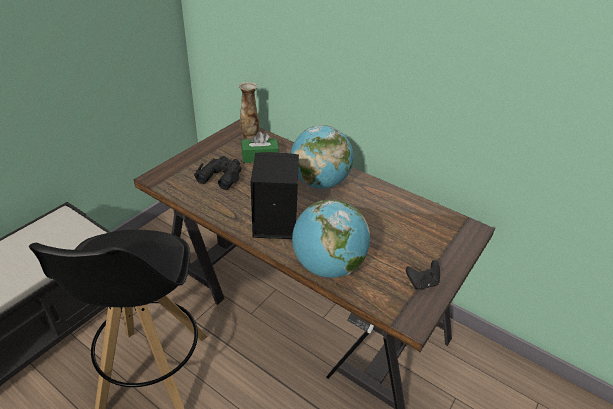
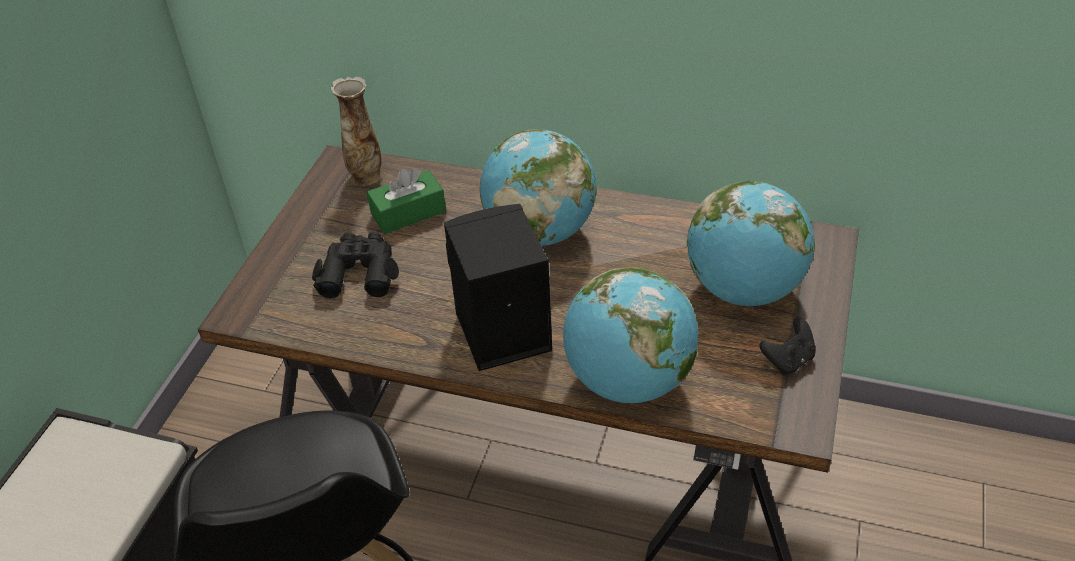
camera: 15 degrees left, 5 degrees up
none -> globe [687,181,815,306]

